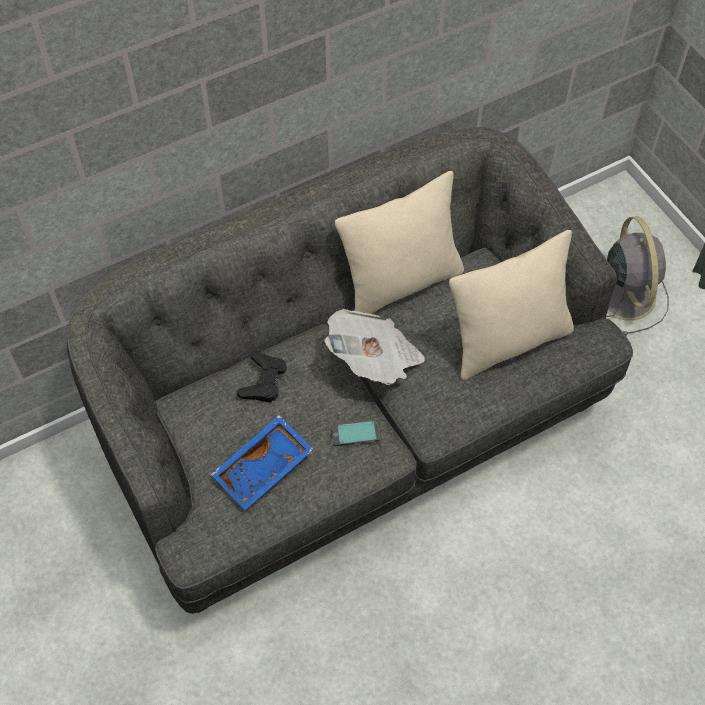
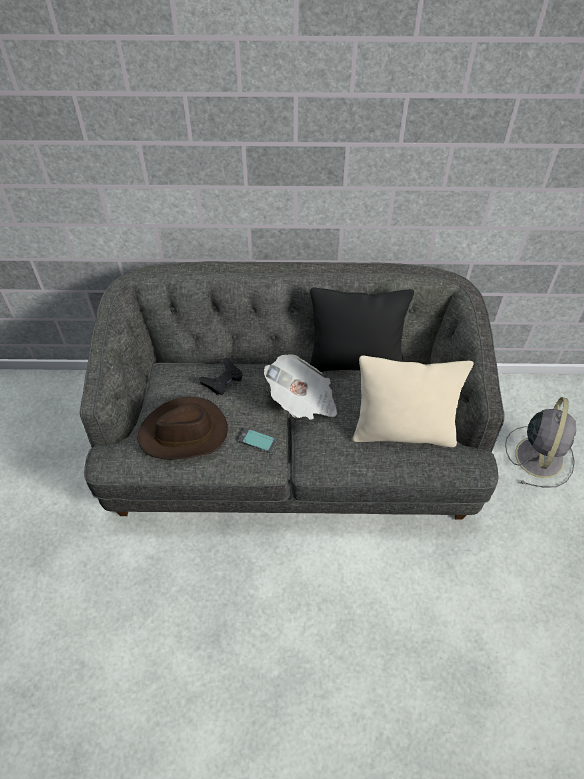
camera: 30 degrees right, 5 degrees down
blue tray [211,415,314,510] -> brown hat [137,397,228,460]
beige pillow [335,171,464,314] -> black pillow [310,288,414,372]

